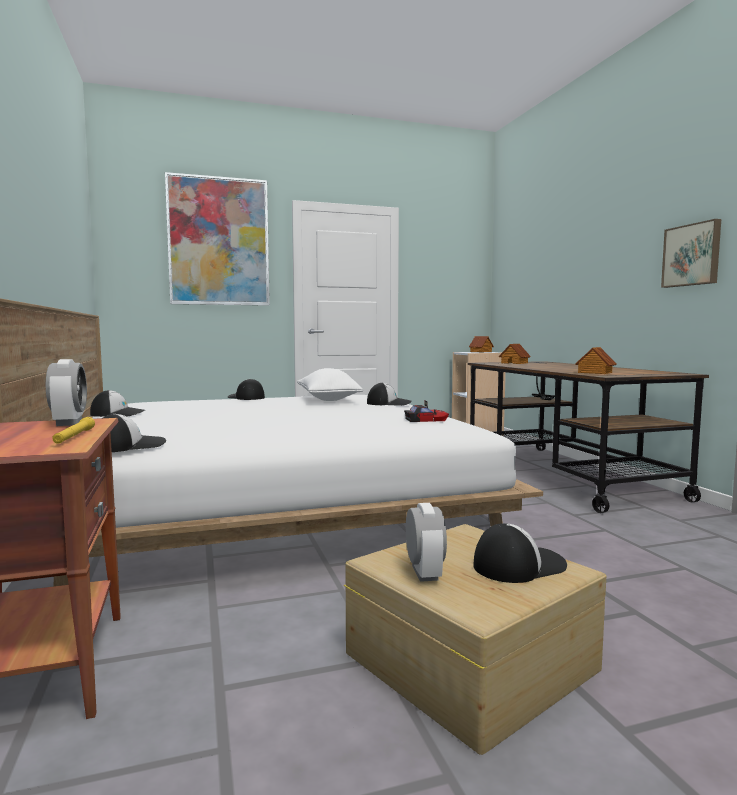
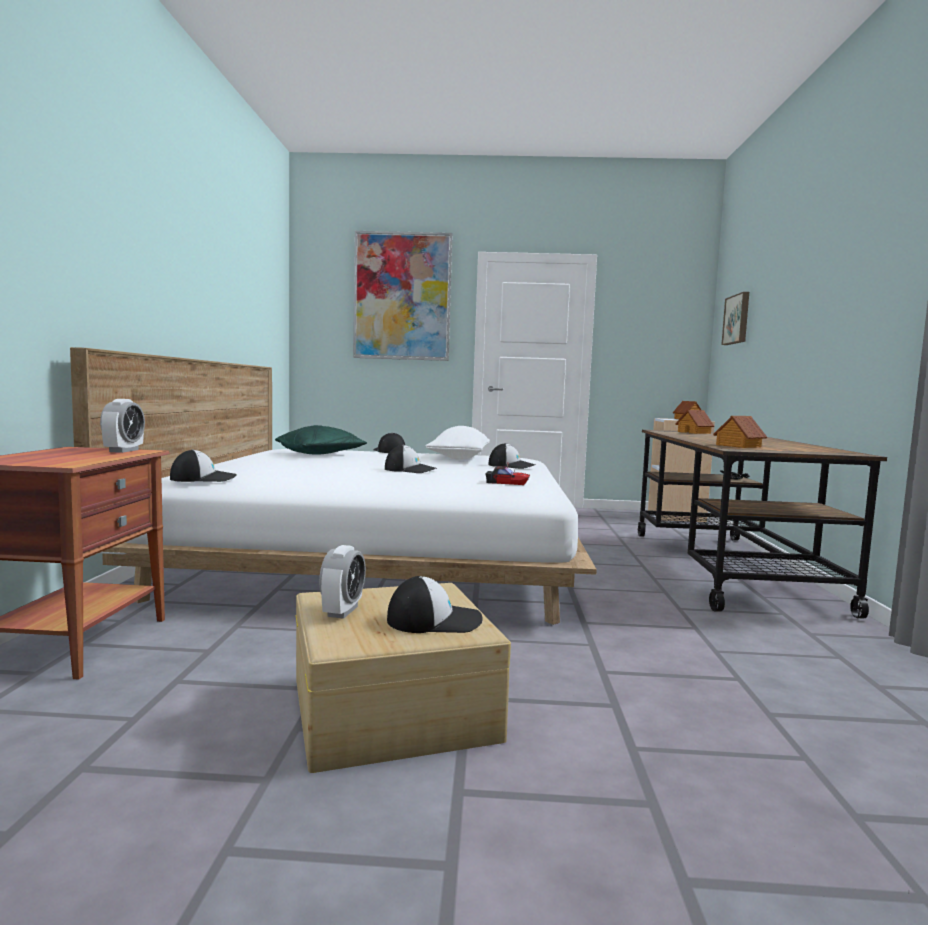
camera: 20 degrees right, 0 degrees up
yellow flashlight [52,417,95,444] -> none
cap [90,390,145,417] -> cap moved to [385,445,437,473]
picture [661,219,721,288] -> picture moved to [721,292,749,345]
none -> green pillow [275,425,367,455]

